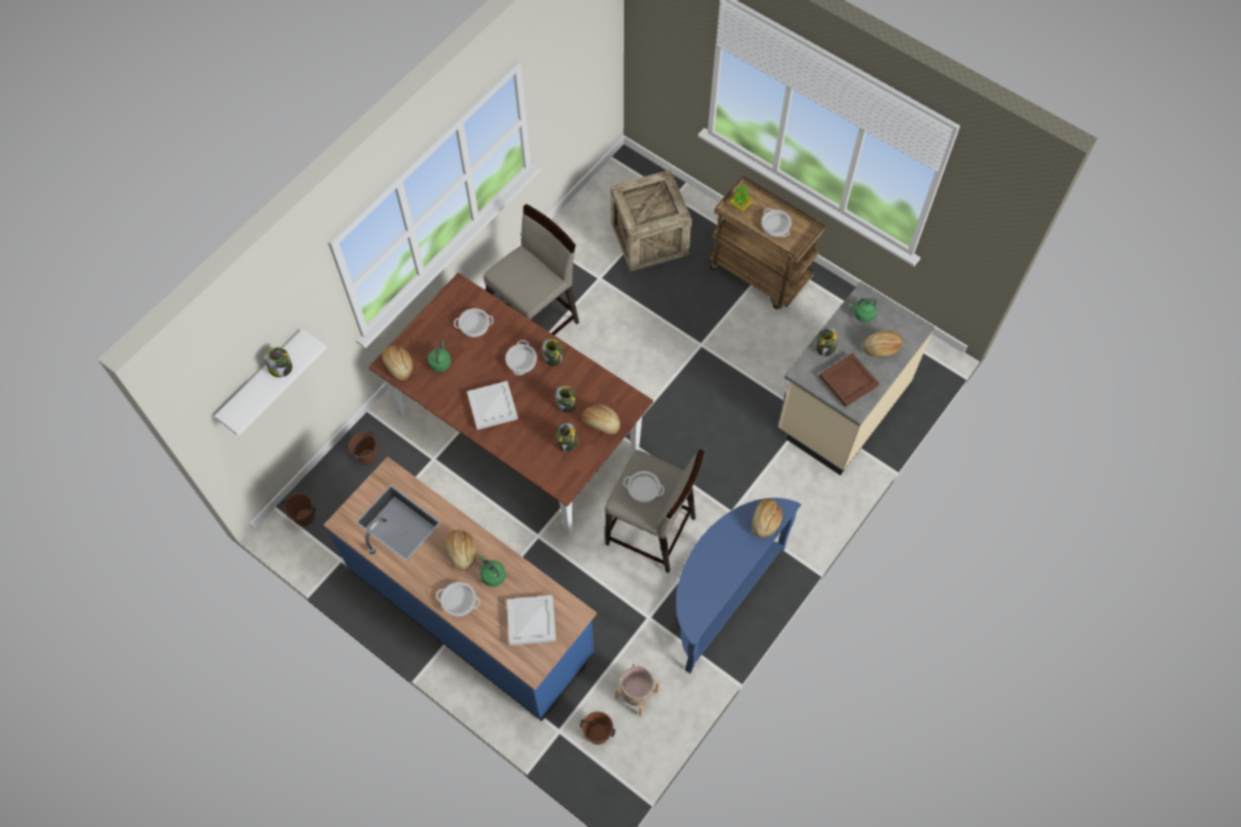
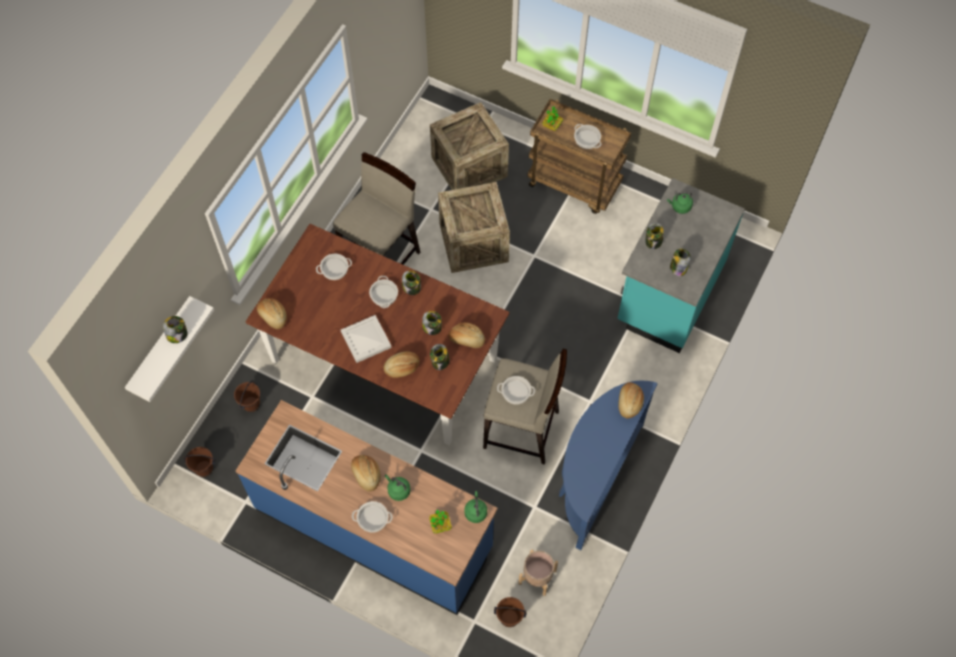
camera: 10 degrees left, 0 degrees up
green kettle [428,341,451,372] -> green kettle moved to [464,491,487,523]
white tray [507,595,556,646] -> potted plant [429,510,452,534]
beige counter [778,282,935,475] -> turquoise counter [617,178,745,353]
brown tray [819,353,879,407] -> jar [670,249,691,276]
bread [863,331,902,357] -> bread moved to [384,351,420,378]
none -> crate [438,182,510,273]

